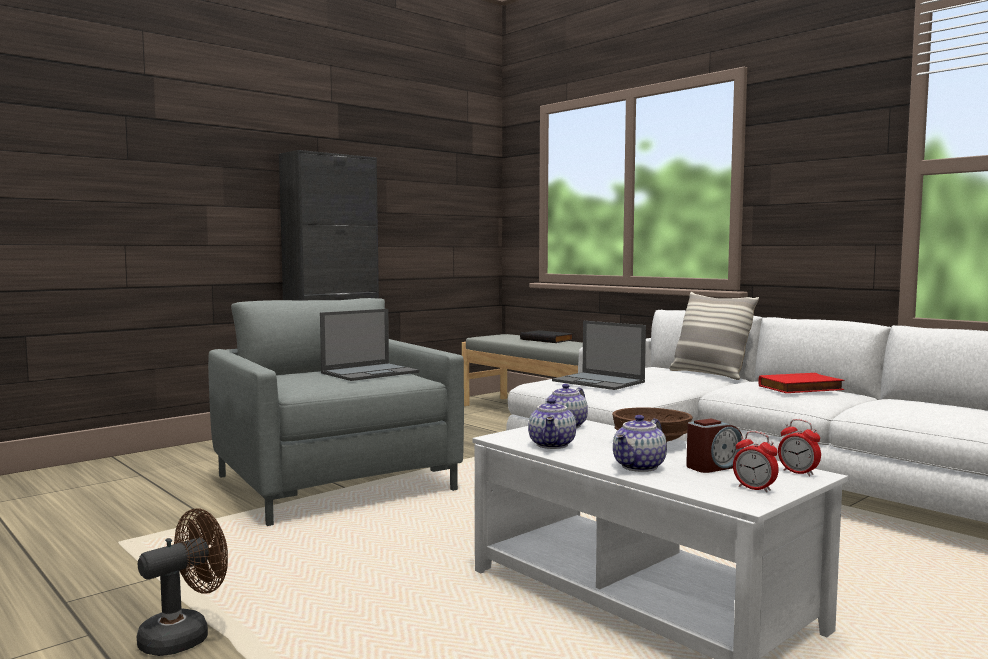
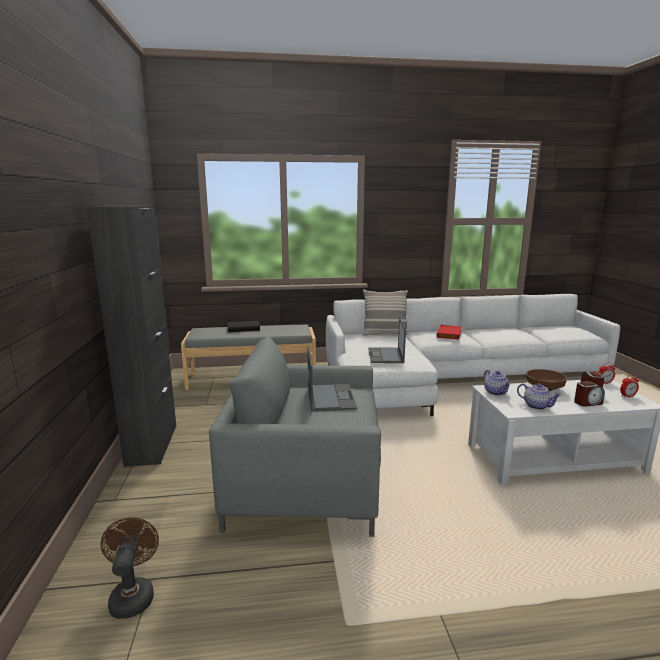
camera: 55 degrees left, 10 degrees up
brown fan [137,508,228,656] -> brown fan moved to [101,517,159,619]
laptop [552,321,646,390] -> laptop turned 105 degrees clockwise [368,318,406,363]
teapot [613,415,667,472] -> alarm clock [574,381,605,407]

